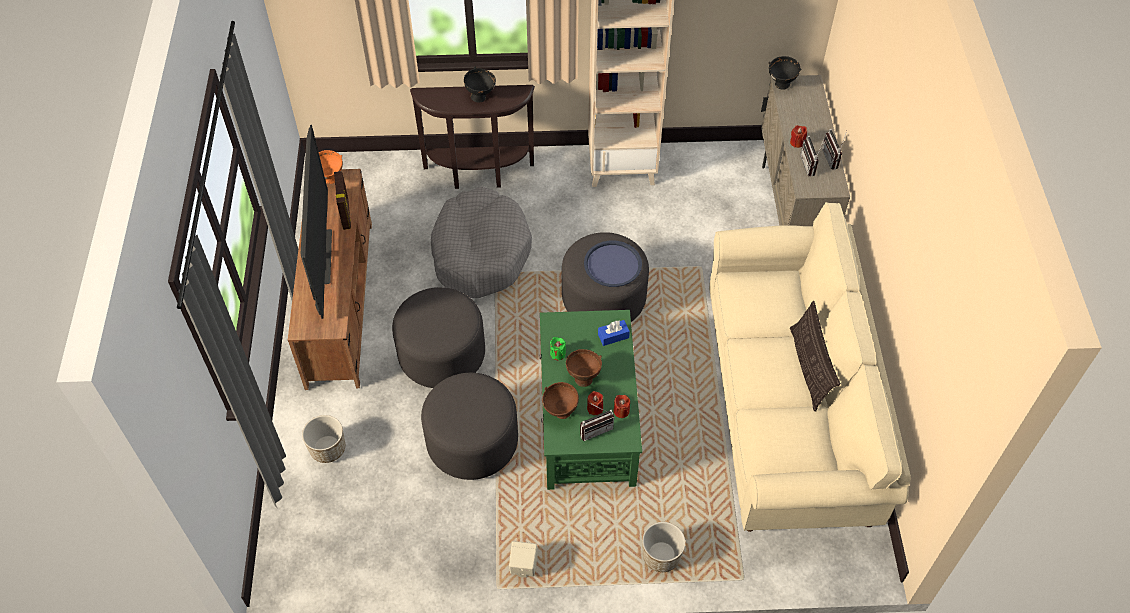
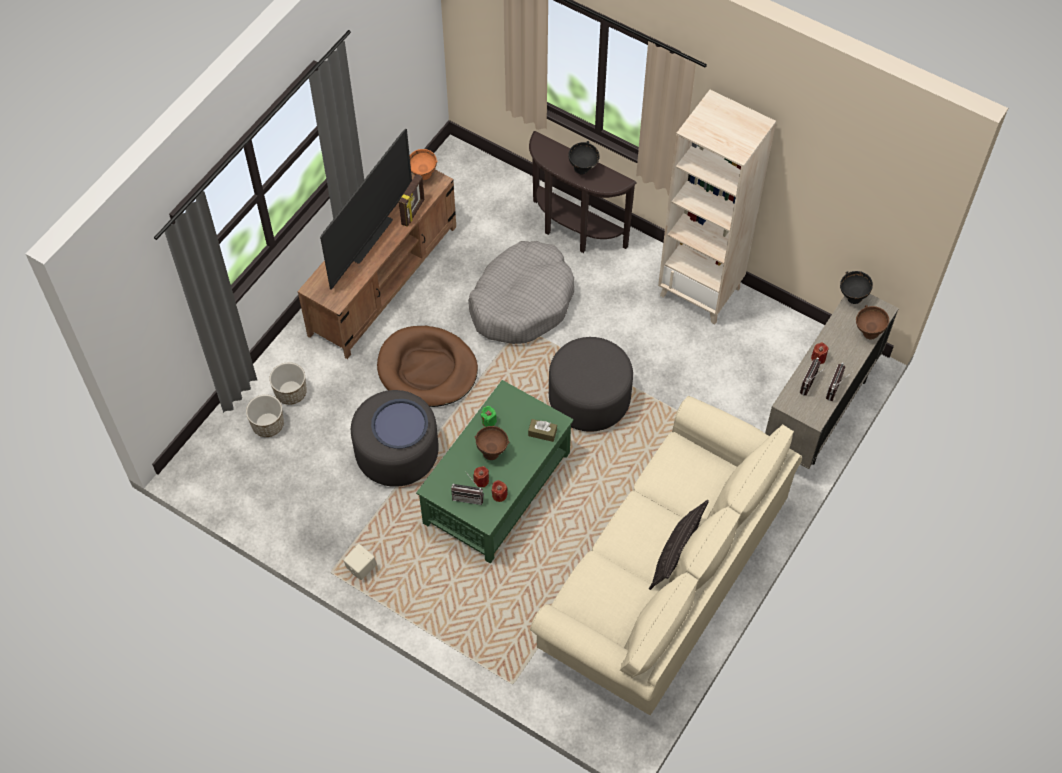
camera: 35 degrees right, 5 degrees up
grey ottoman [392,287,485,388] -> brown dog bed [377,326,478,407]
brown bowl [542,382,579,419] -> brown bowl moved to [856,305,889,339]
blue tray [584,240,642,287] -> blue tray moved to [371,399,428,449]
blue tissue box [598,320,630,346] -> brown tissue box [528,419,557,442]
planter [642,522,685,572] -> planter moved to [246,395,284,437]

